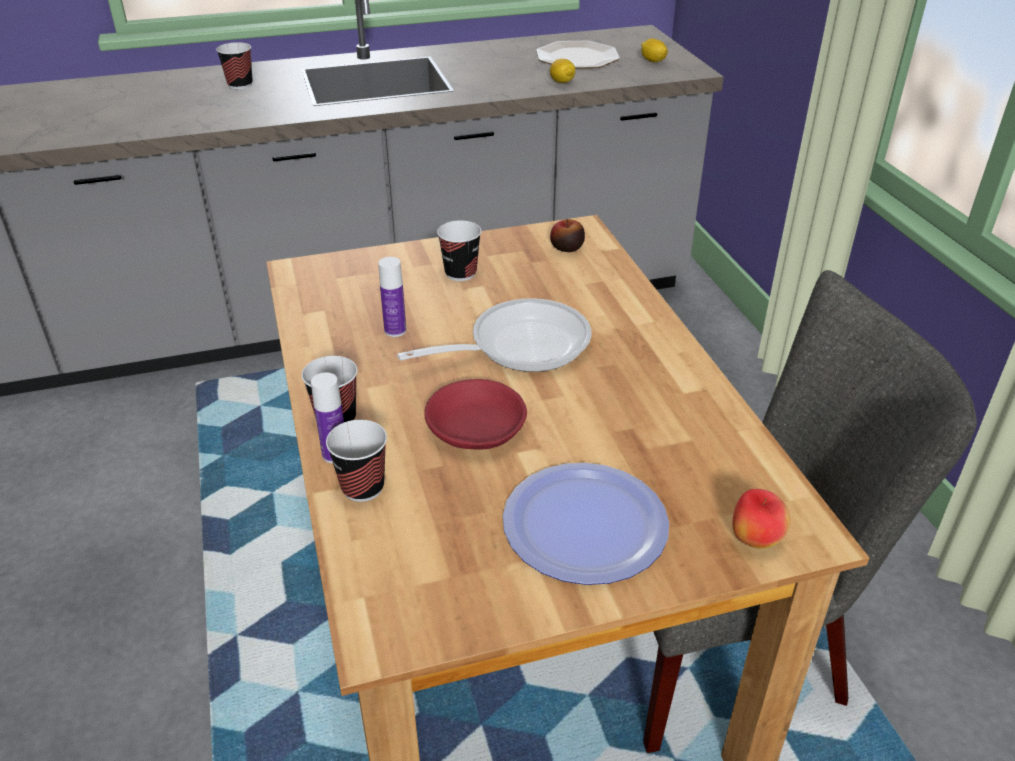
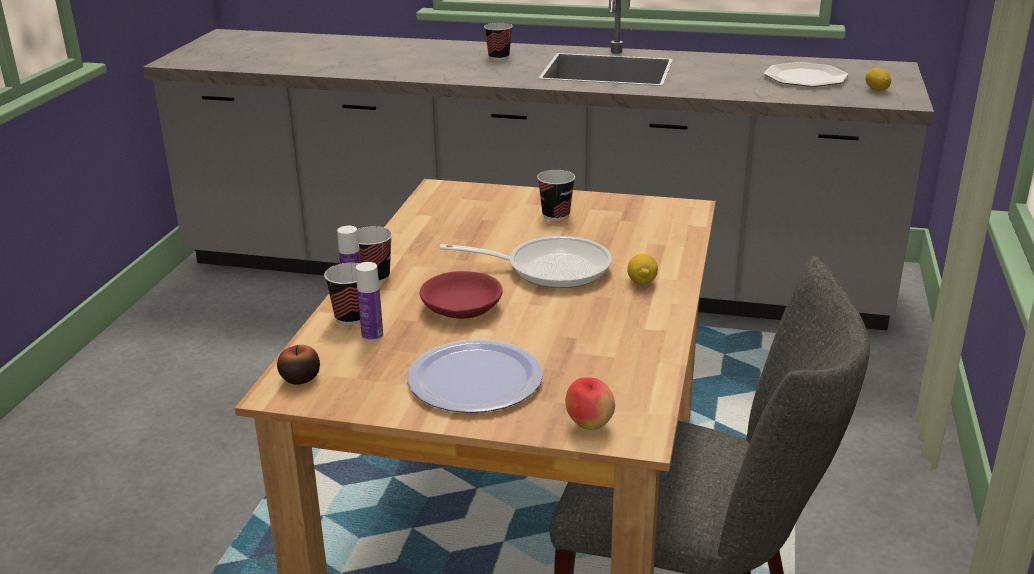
camera: 30 degrees right, 10 degrees down
bottle [378,257,406,337] -> bottle moved to [356,262,383,342]
lemon [550,59,575,83] -> lemon moved to [627,254,658,285]
apple [550,219,585,252] -> apple moved to [277,345,320,385]

